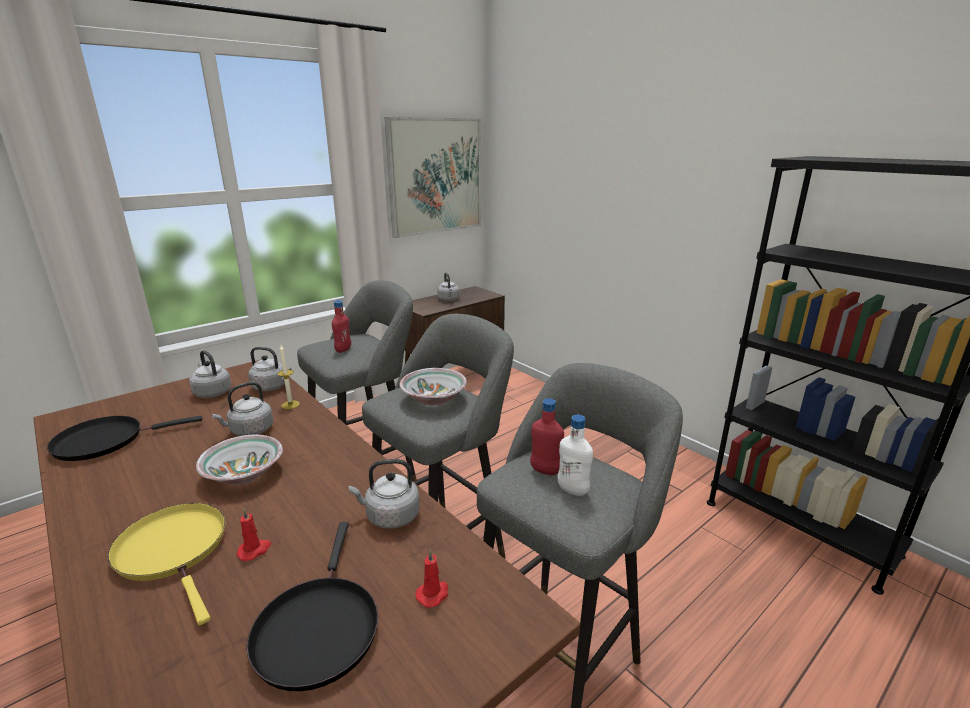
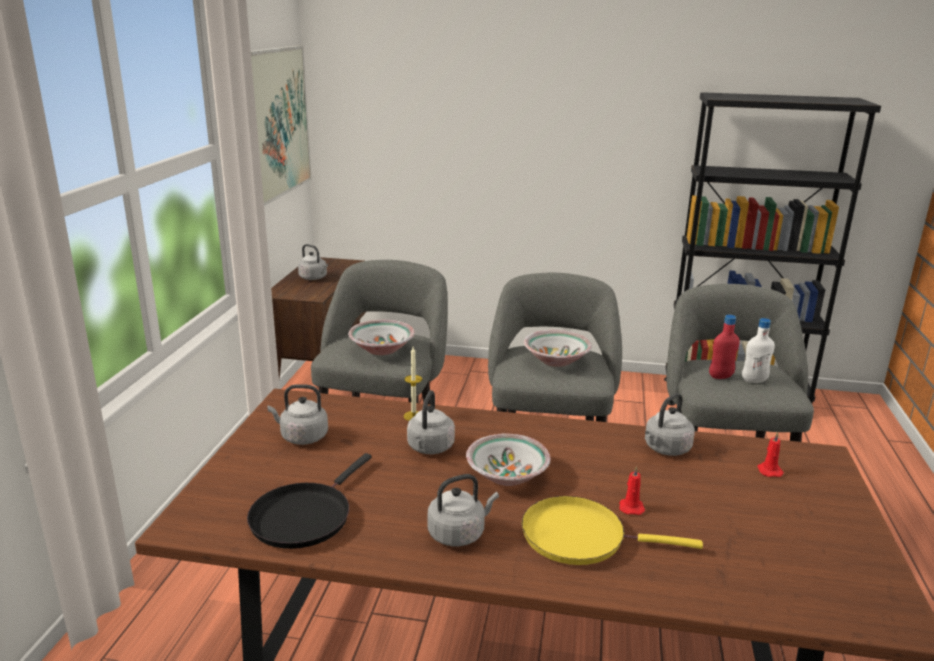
camera: 40 degrees left, 0 degrees up
black frying pan [246,522,378,691] -> none
grey kettle [248,347,291,391] -> grey kettle moved to [428,474,499,546]
red bottle [332,300,351,353] -> bowl [348,320,415,355]

